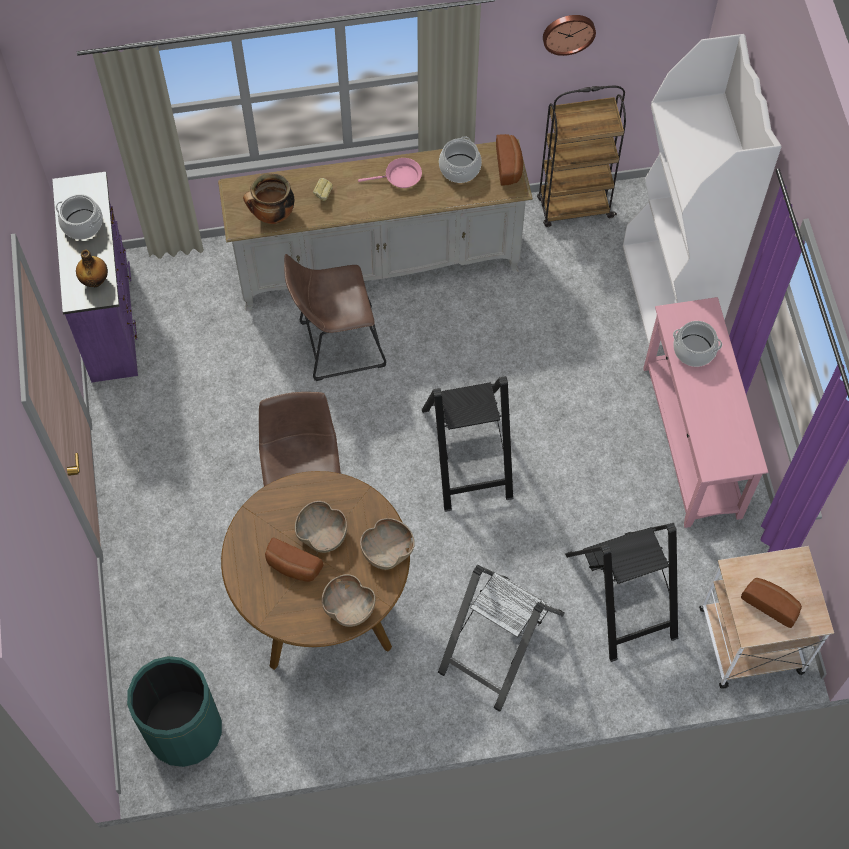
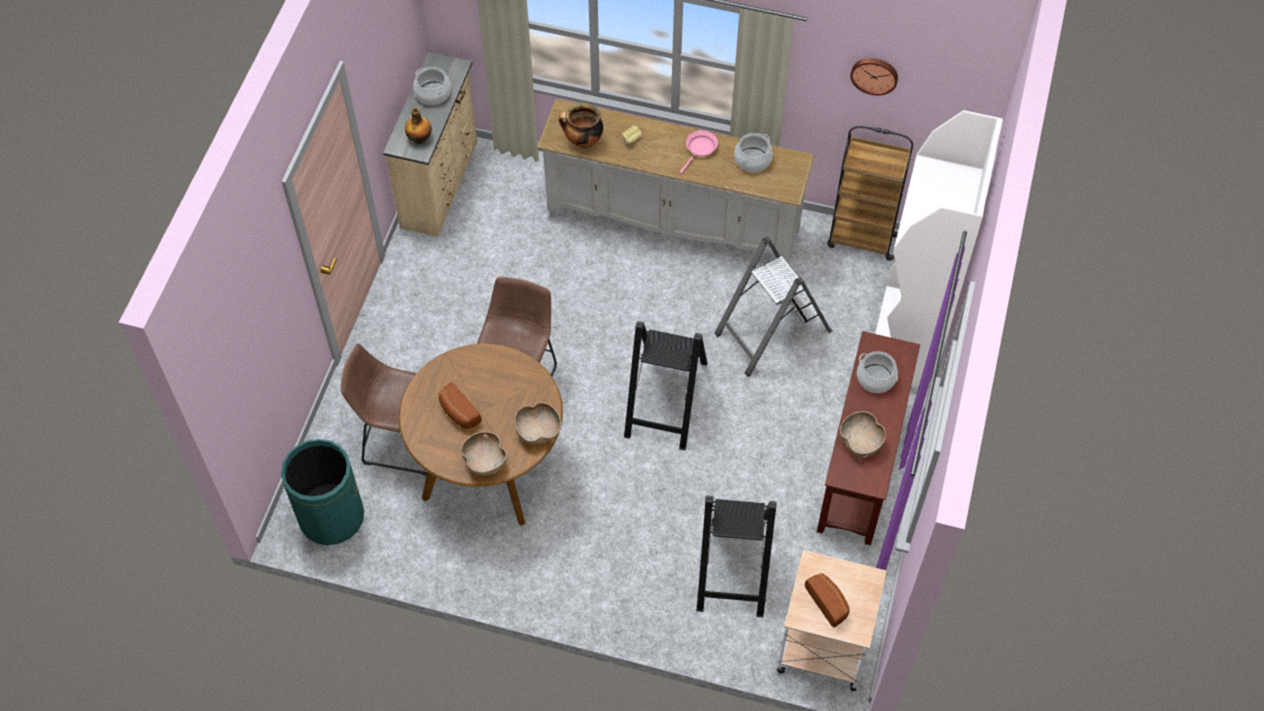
camera: 25 degrees right, 5 degrees down
purple dresser [52,172,138,382] -> beige dresser [383,52,477,237]
brown stool [284,254,386,381] -> brown stool moved to [340,343,427,475]
brown bowl [295,501,347,553] -> brown bowl moved to [839,411,886,457]
pink frying pan [358,158,422,188] -> pink frying pan turned 75 degrees counterclockwise [680,130,718,174]
grey step ladder [438,565,565,712] -> grey step ladder moved to [714,236,832,377]
bread [496,134,523,186] -> none
pink console table [643,297,768,528] -> brown console table [817,331,920,545]

